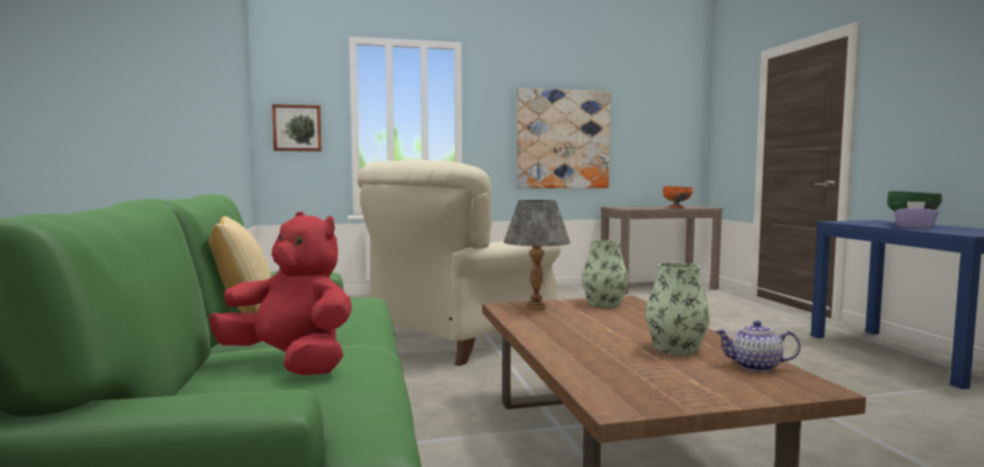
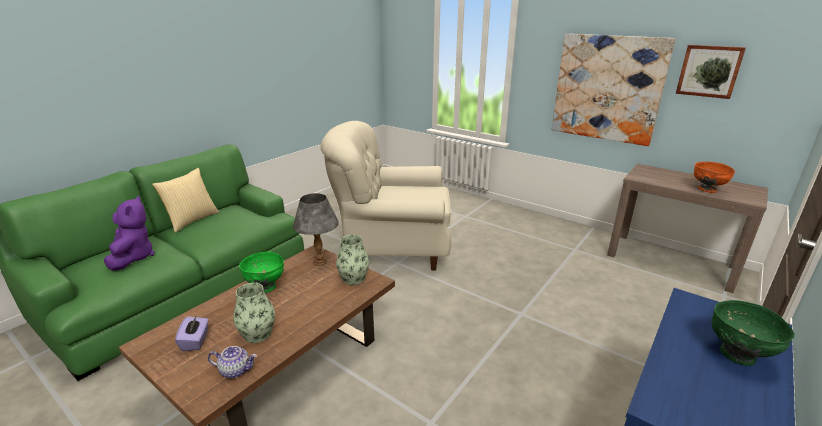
camera: 50 degrees right, 20 degrees up
red plush toy [209,211,352,375] -> purple plush toy [104,196,155,271]
picture [272,104,322,151] -> picture moved to [676,45,746,99]
teapot [715,321,801,372] -> teapot turned 120 degrees clockwise [208,346,257,378]
purple tissue box [894,201,938,229] -> purple tissue box moved to [175,315,209,351]
none -> green bowl [239,251,284,293]

